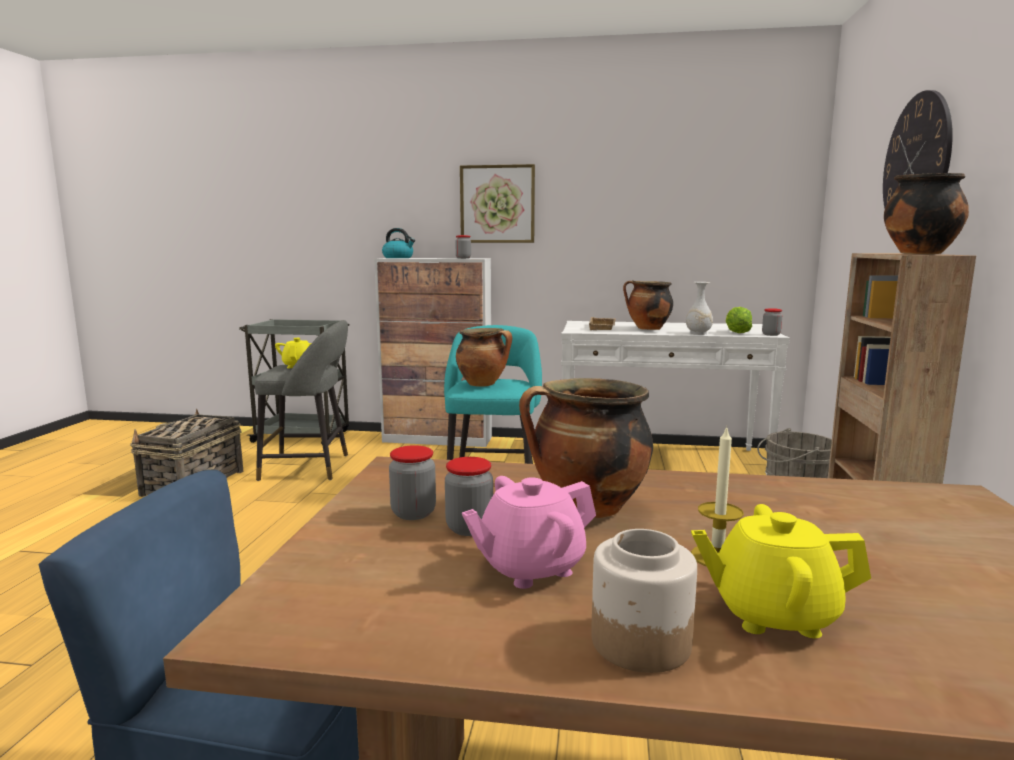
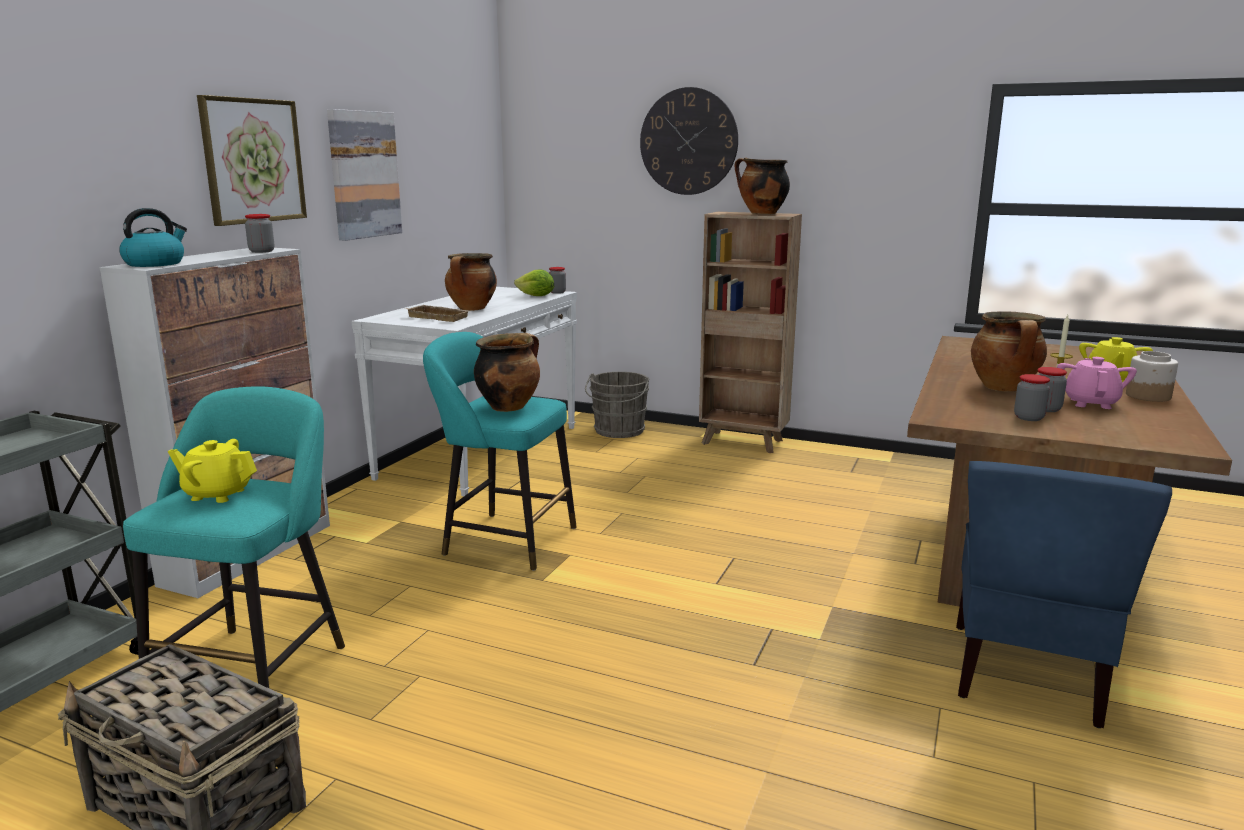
camera: 75 degrees left, 5 degrees up
grey stool [255,320,348,481] -> turquoise stool [123,386,345,688]
pink teapot [462,476,596,589] -> pink teapot turned 150 degrees counterclockwise [1057,357,1137,409]
white vase [686,282,713,335] -> none
none -> picture [327,109,402,241]

